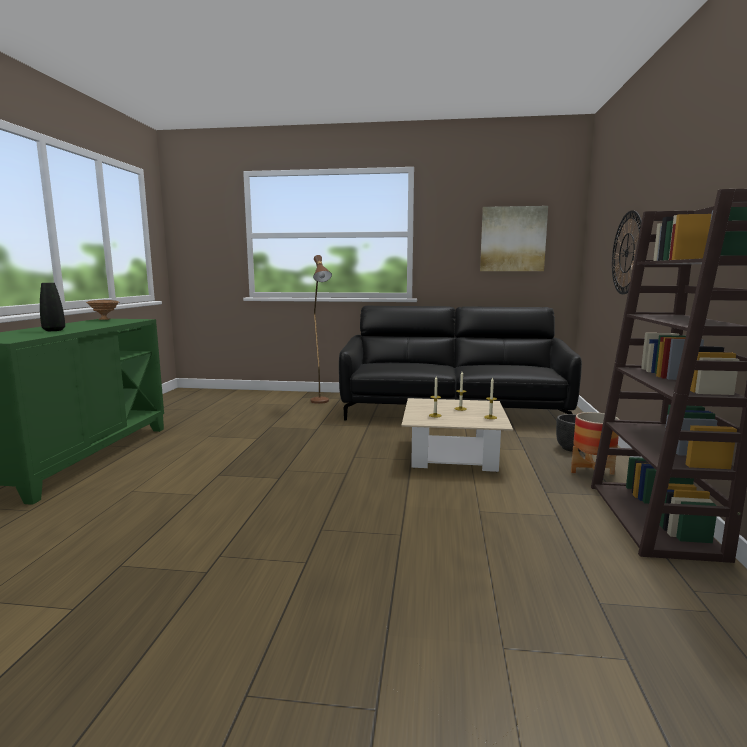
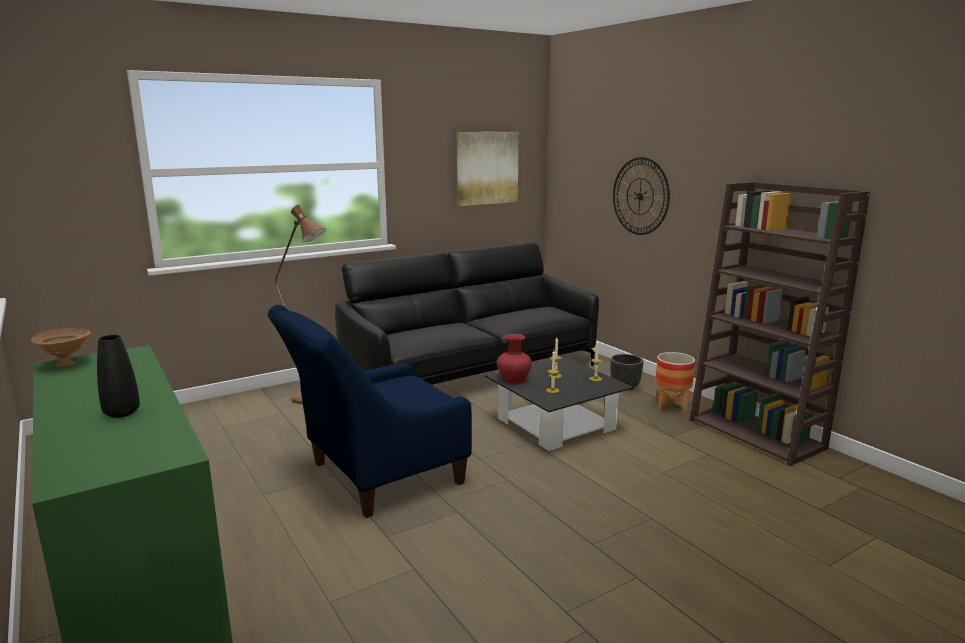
camera: 40 degrees left, 5 degrees up
beige coffee table [401,398,513,472] -> black coffee table [485,357,633,451]
none -> blue armchair [267,305,472,518]
none -> red vase [497,334,532,384]

